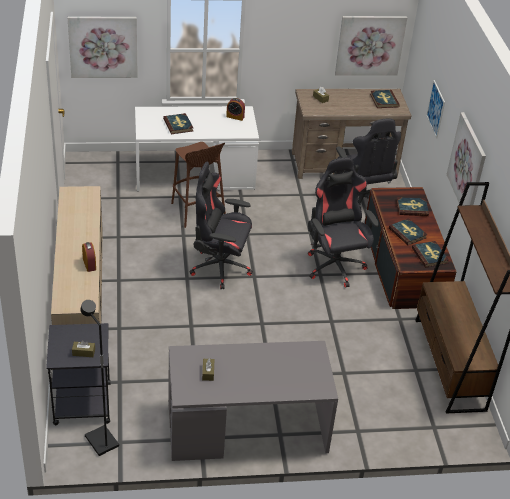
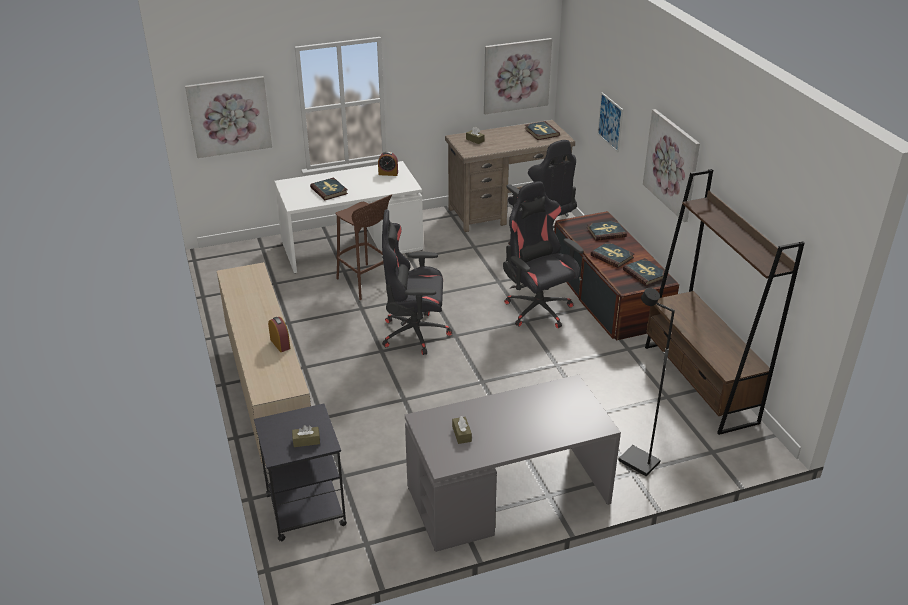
camera: 10 degrees left, 5 degrees down
black floor lamp [80,300,119,456] -> black floor lamp moved to [618,288,675,476]

